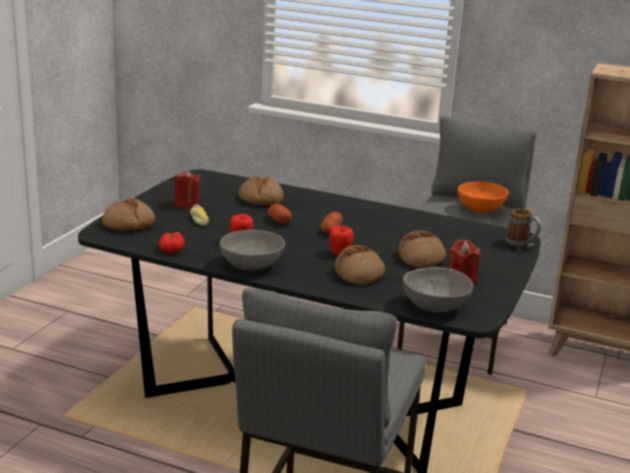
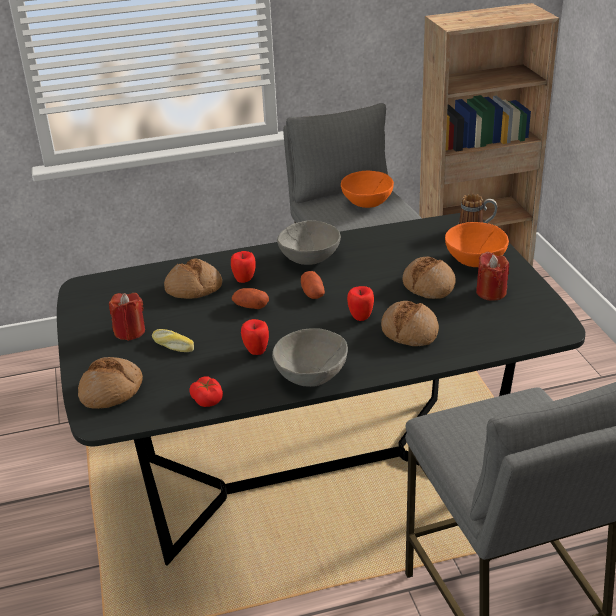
camera: 35 degrees left, 10 degrees up
grey bowl [403,267,473,313] -> grey bowl moved to [277,220,341,265]
none -> apple [231,251,256,283]
none -> orange bowl [445,222,509,267]

